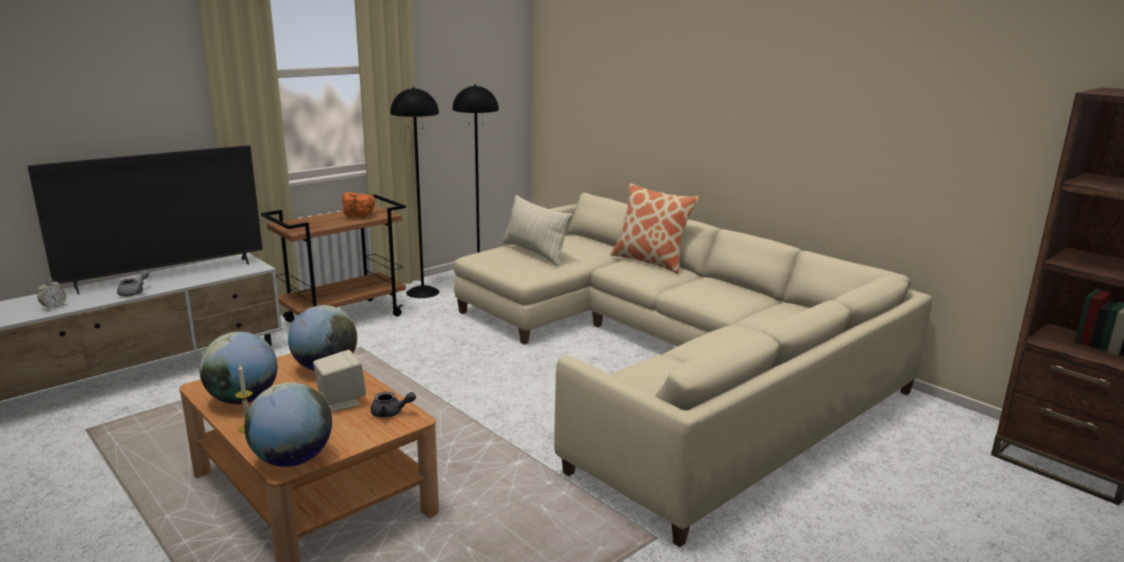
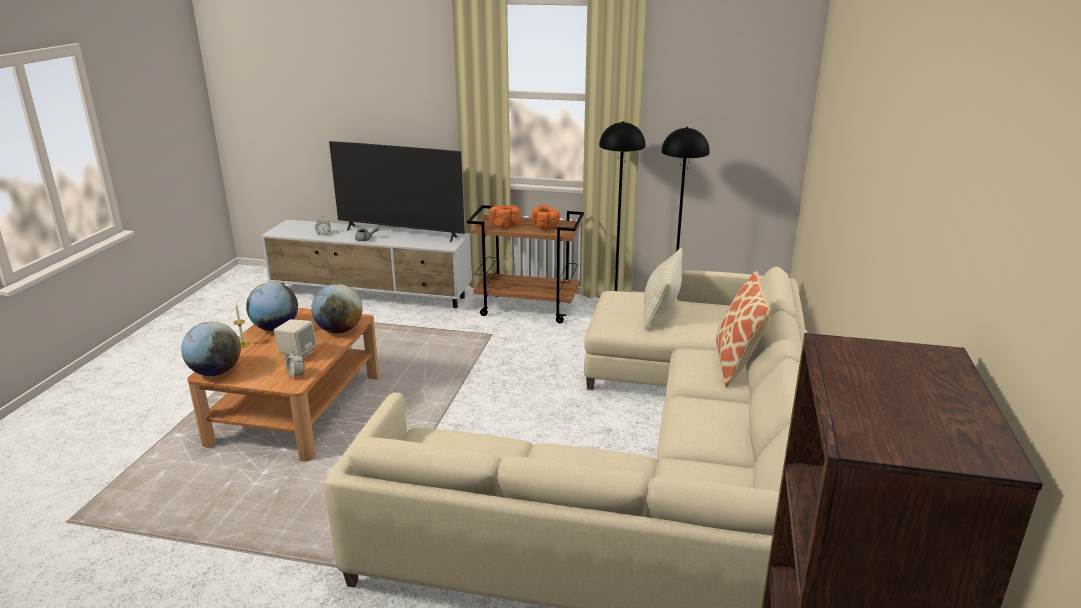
camera: 55 degrees right, 5 degrees up
grey teapot [370,392,416,418] -> alarm clock [286,350,305,378]
none -> orange bowl [490,205,520,228]

